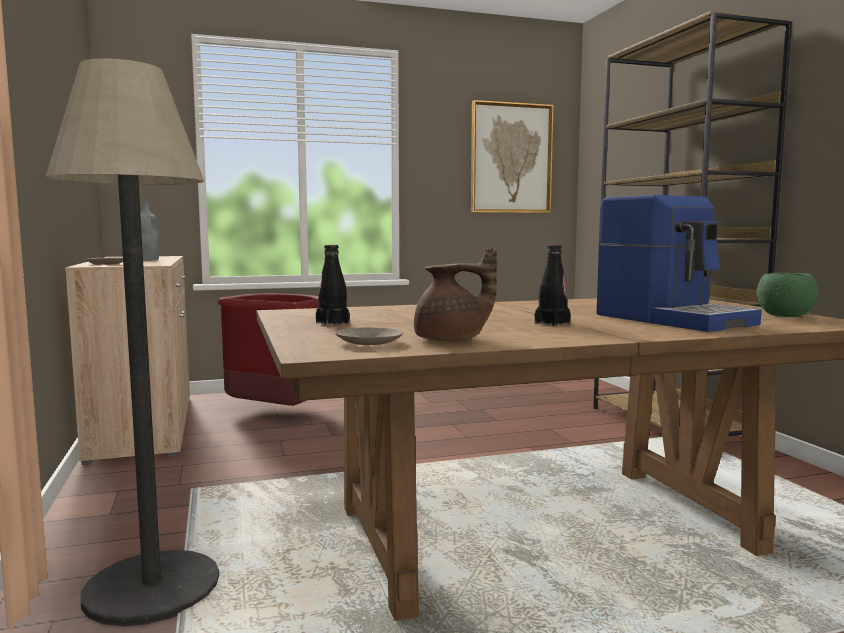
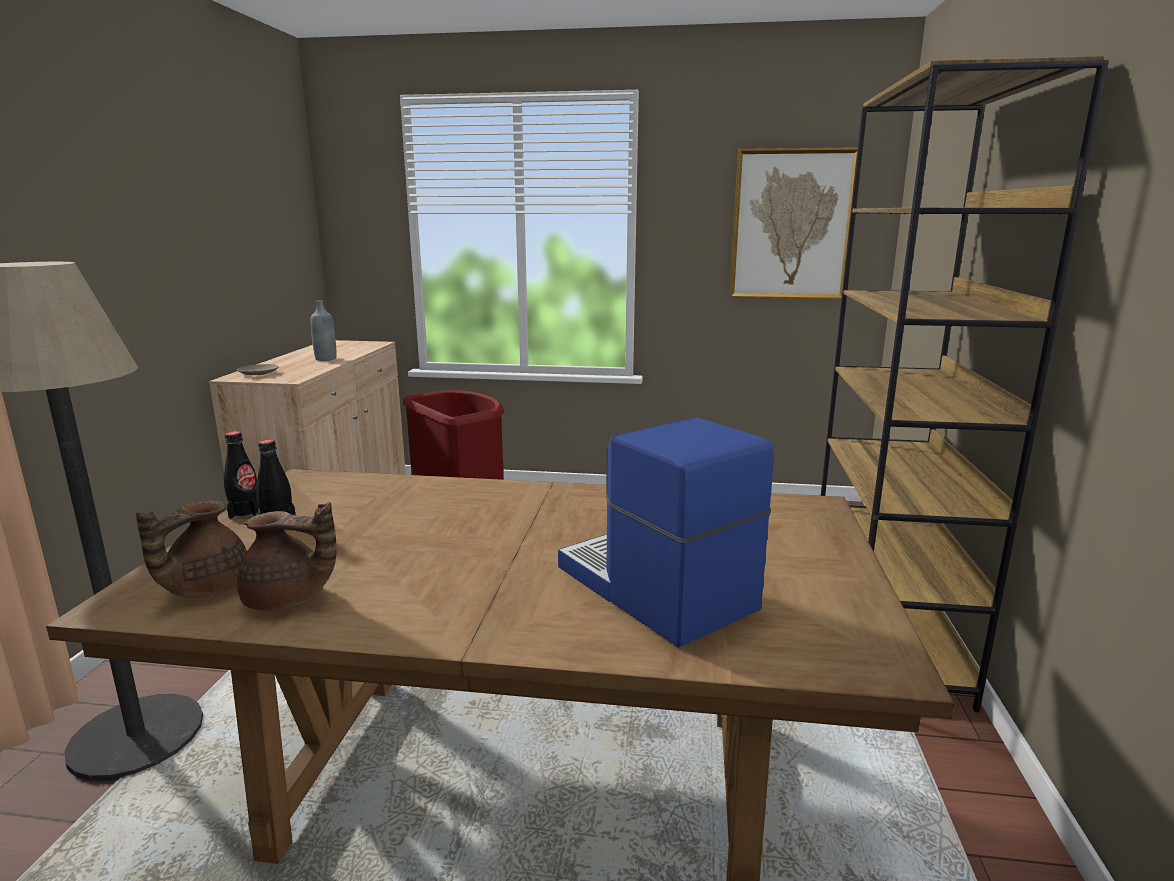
camera: 25 degrees right, 10 degrees up
beige plate [335,327,403,345] -> brown teapot [136,500,247,598]
black bottle [535,245,571,326] -> black bottle moved to [224,431,259,519]
coffee machine [597,195,762,332] -> coffee machine turned 150 degrees clockwise [558,417,774,648]
green bowl [757,273,818,317] -> none

